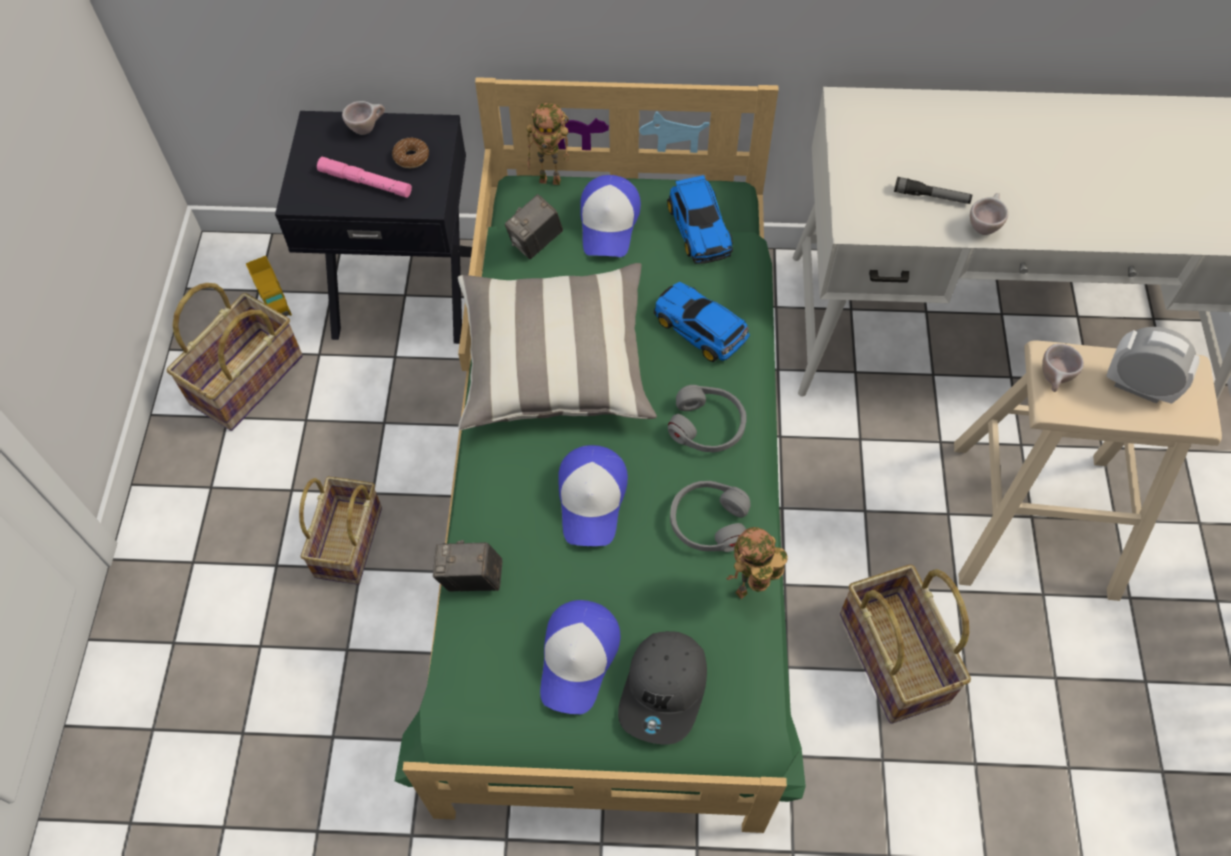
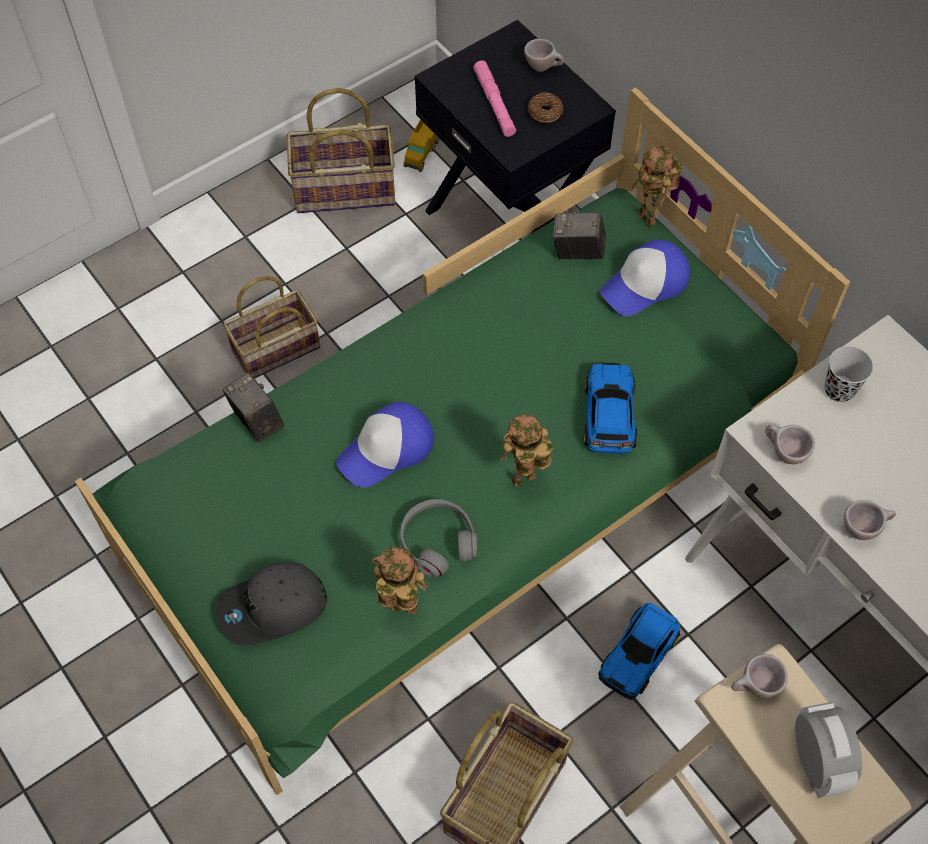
camera: 50 degrees right, 0 degrees up
pillow [458,263,657,430] -> none
cap [540,600,620,714] -> none
toy car [667,175,733,264] -> toy car moved to [598,602,680,700]
grey headphones [668,385,747,452] -> toy robot [499,414,553,486]
flashlight [894,177,972,204] -> none
none -> beige cup [765,425,815,464]
none -> black cup [824,346,874,402]

